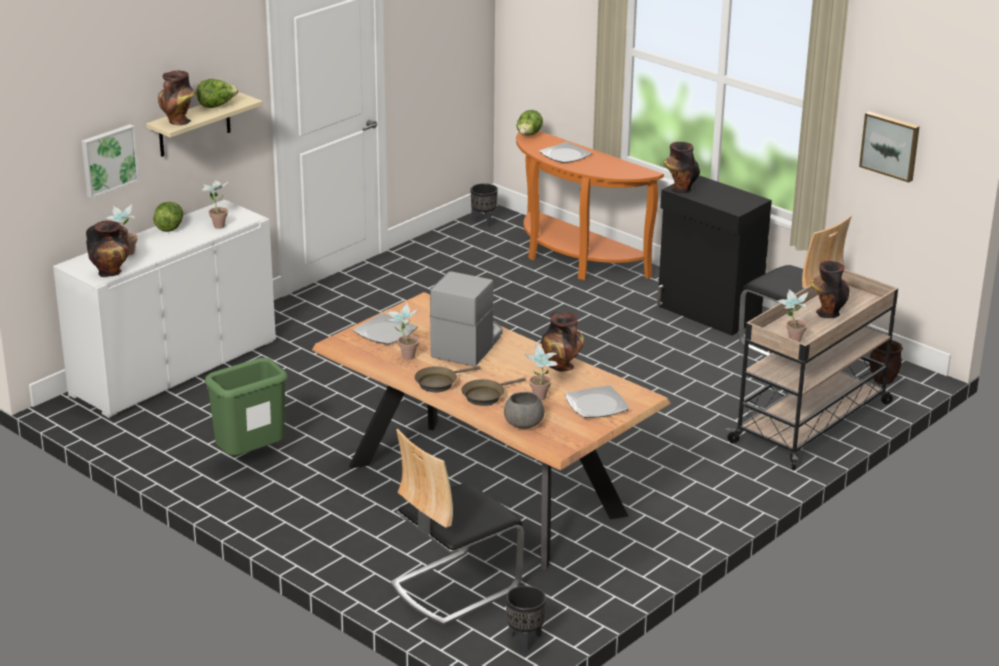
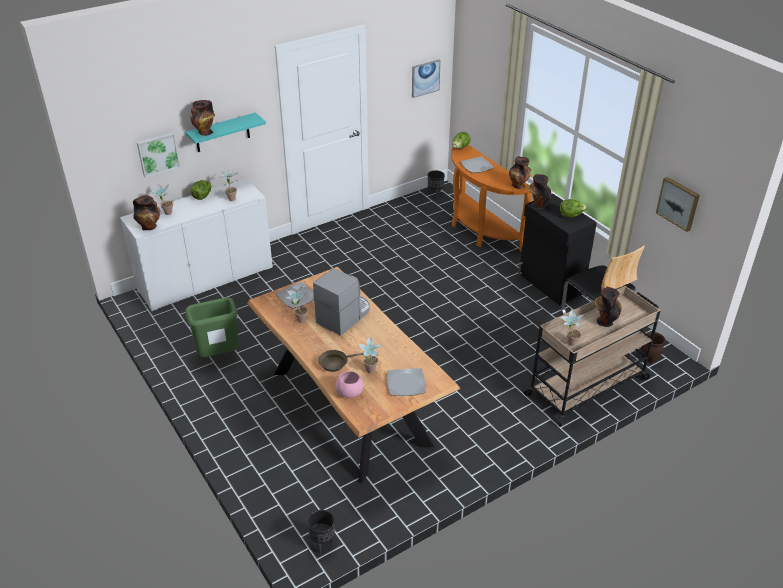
camera: 15 degrees right, 10 degrees up
beige shelf [146,92,263,157] -> turquoise shelf [185,113,266,152]
lettuce [196,79,239,108] -> lettuce moved to [560,199,587,218]
chair [391,429,524,626] -> none
brown frying pan [414,366,480,392] -> none
grey bowl [504,392,544,429] -> pink bowl [336,371,364,398]
vase [541,312,584,372] -> vase moved to [509,157,532,189]
none -> picture [412,59,441,98]

